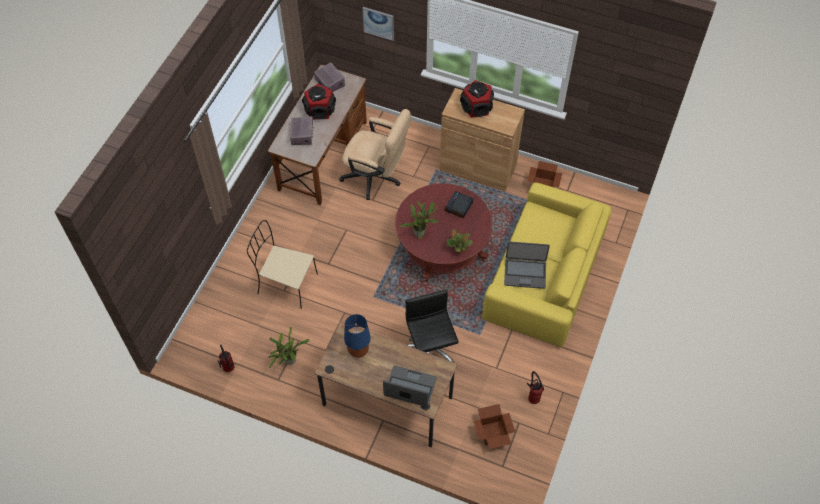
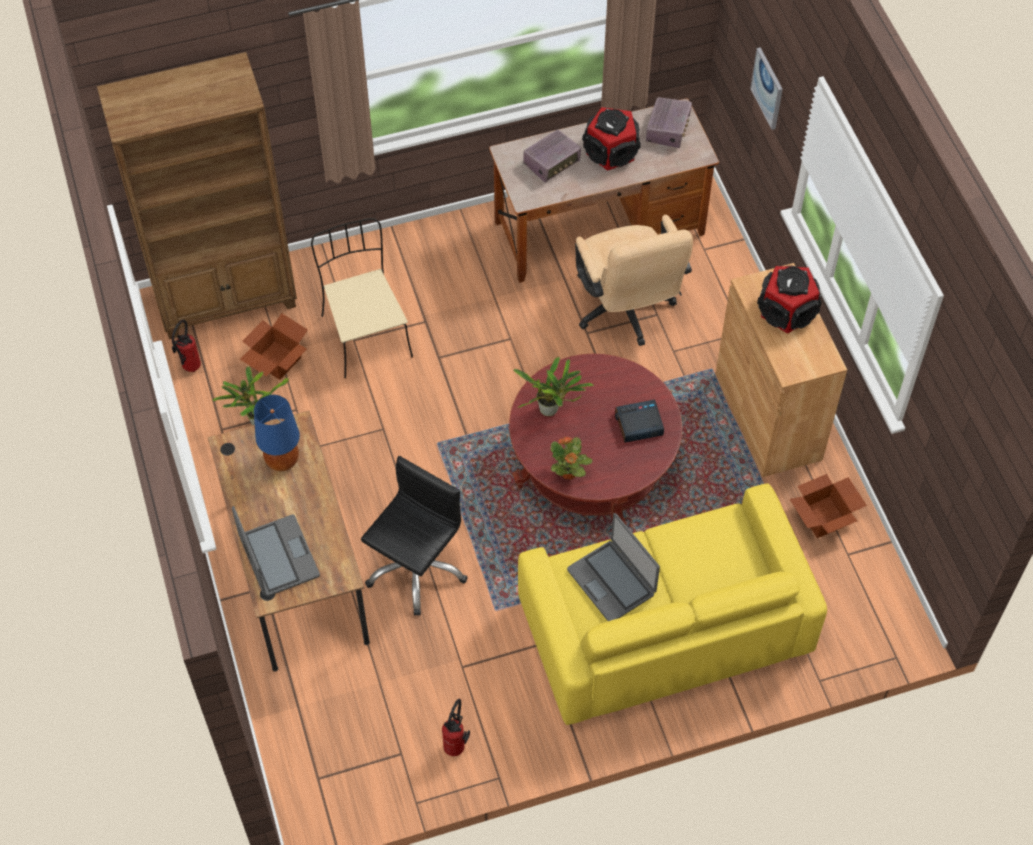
camera: 50 degrees right, 0 degrees up
cardboard box [474,404,515,449] -> cardboard box moved to [240,313,308,380]
none -> brown bookcase [97,52,297,339]

